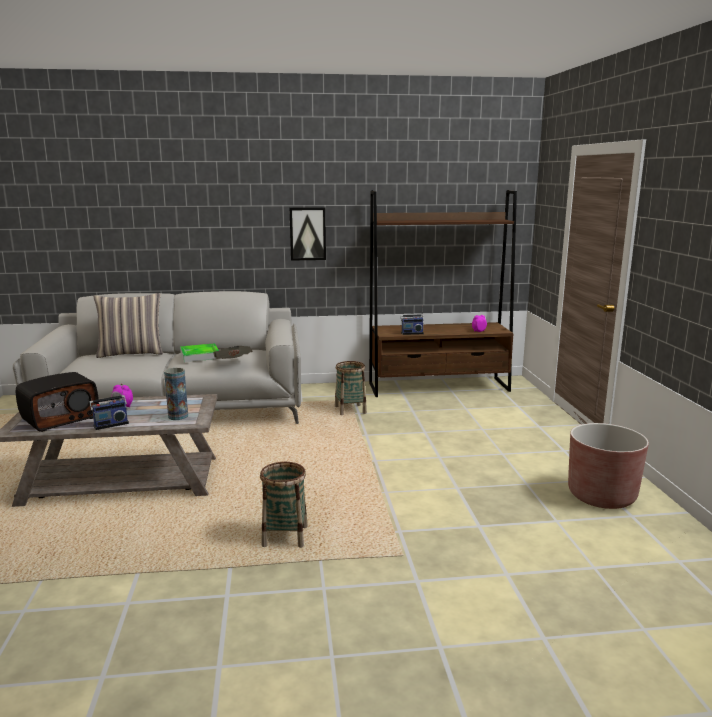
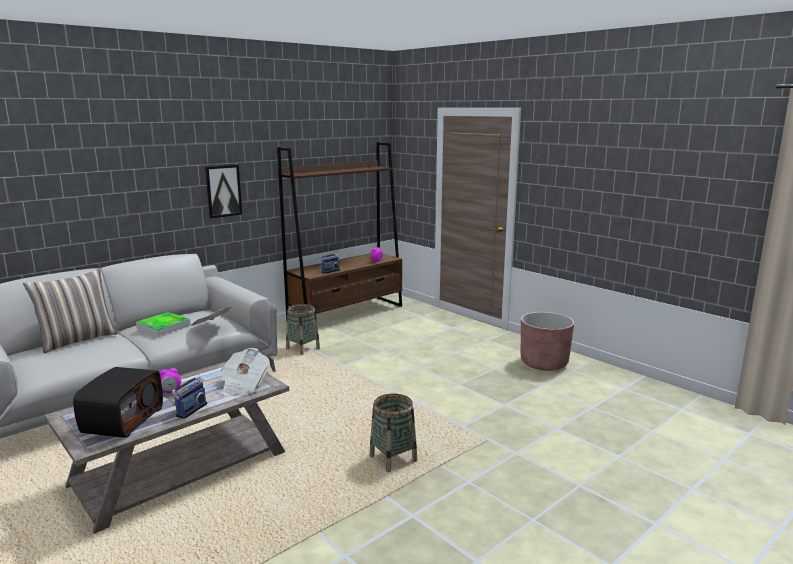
camera: 35 degrees left, 0 degrees up
vase [164,368,188,420] -> newspaper [220,348,270,396]

